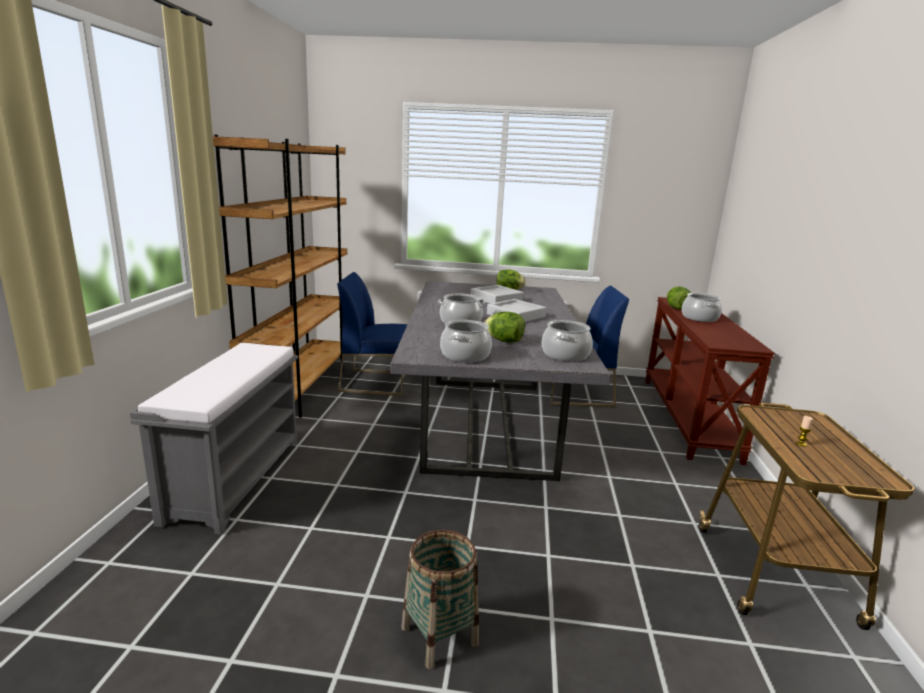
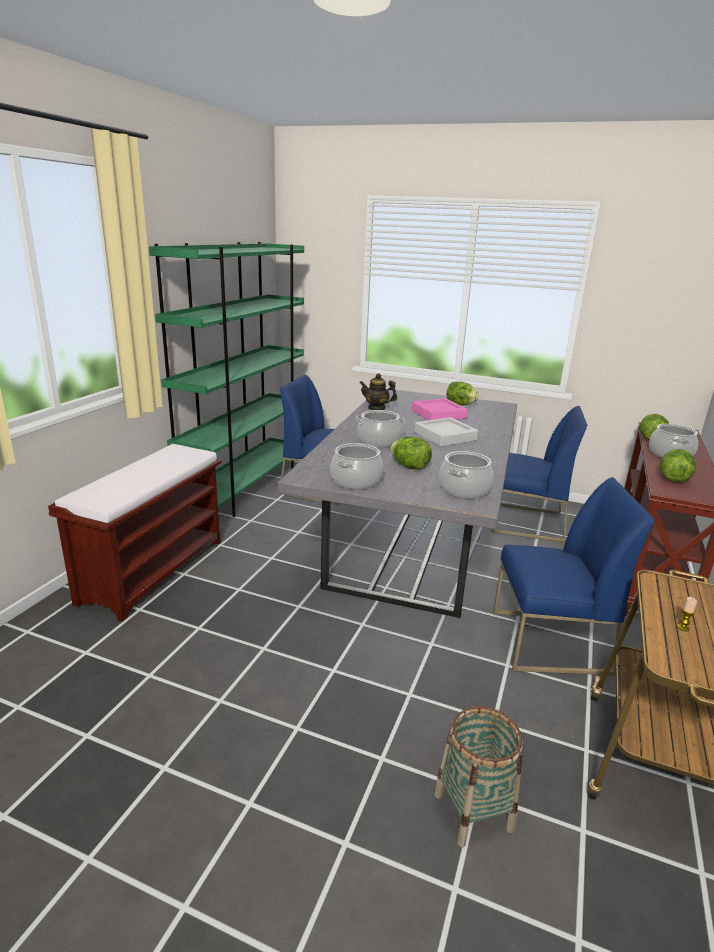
camera: 15 degrees right, 5 degrees up
grey bench [130,343,298,535] -> brown bench [48,444,222,622]
brown bookcase [213,135,347,418] -> green bookcase [149,242,304,517]
basket [402,530,479,669] -> basket moved to [434,706,523,847]
grey tray [471,285,524,304] -> pink tray [412,398,468,420]
none -> teapot [360,373,397,410]
none -> blue chair [493,477,655,675]
none -> lettuce [660,449,696,482]

